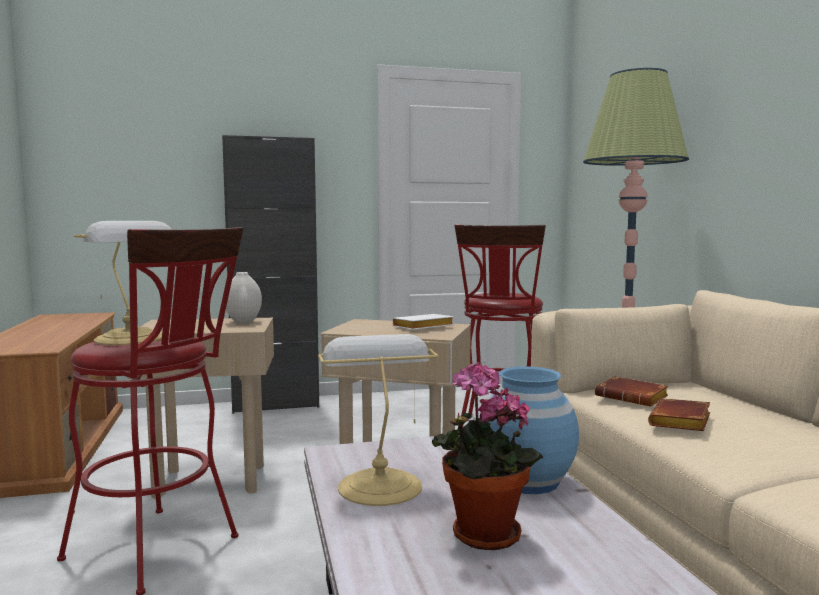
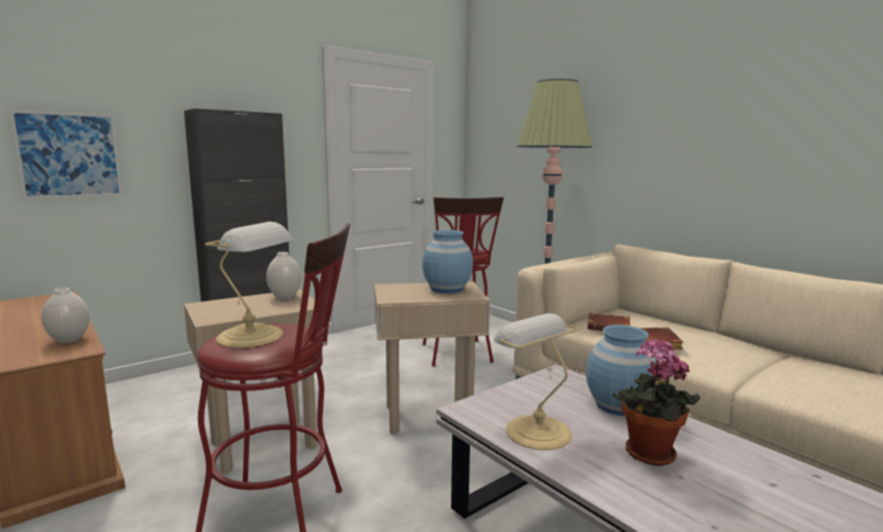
camera: 25 degrees left, 5 degrees up
white book [393,314,454,330] -> blue vase [422,230,473,293]
none -> picture [9,110,123,199]
none -> white vase [41,288,90,343]

